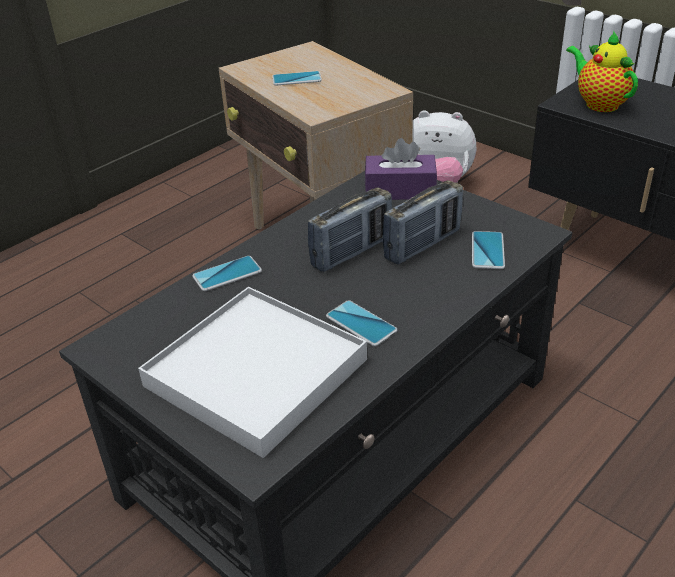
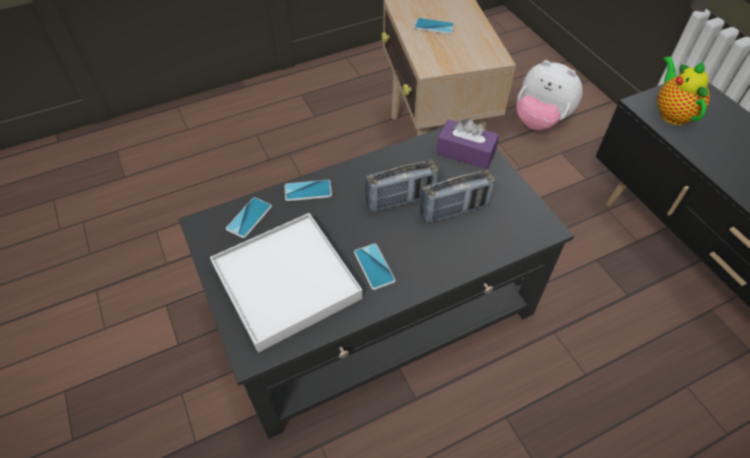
camera: 20 degrees right, 15 degrees up
phone [472,231,505,269] -> phone moved to [226,197,272,238]

